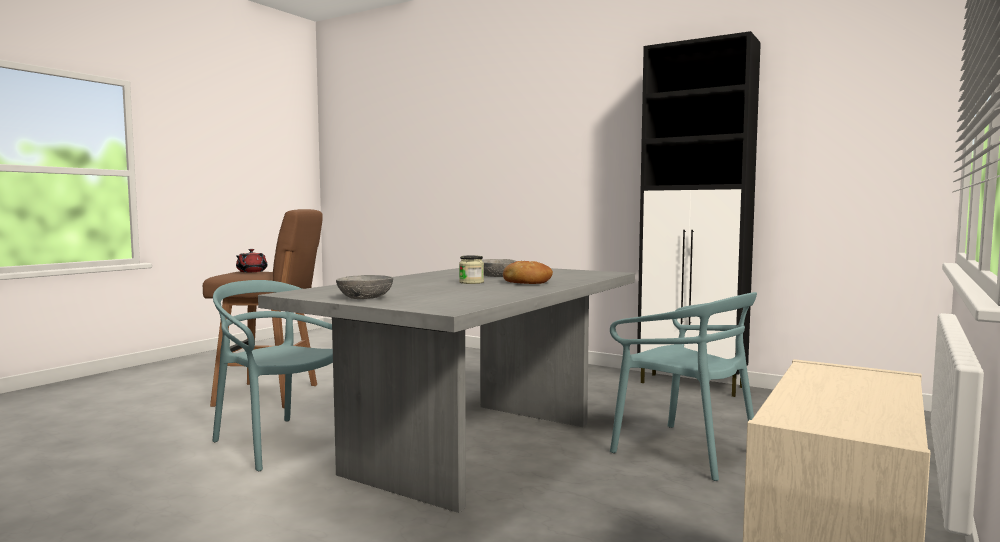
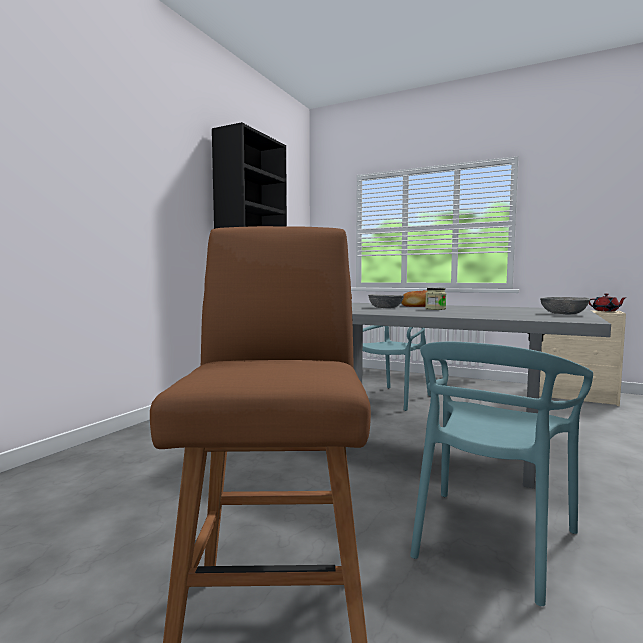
camera: 95 degrees left, 0 degrees up
red teapot [236,249,267,272] -> red teapot moved to [589,294,627,311]

